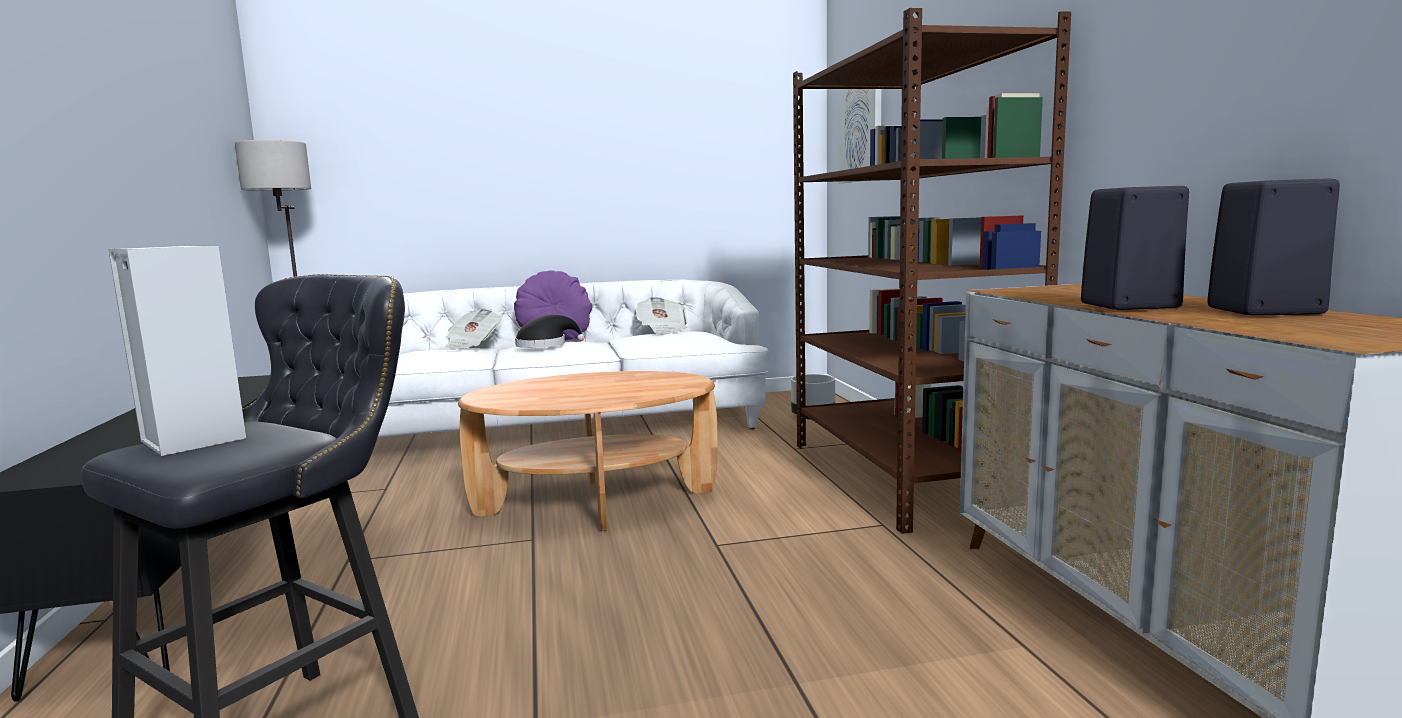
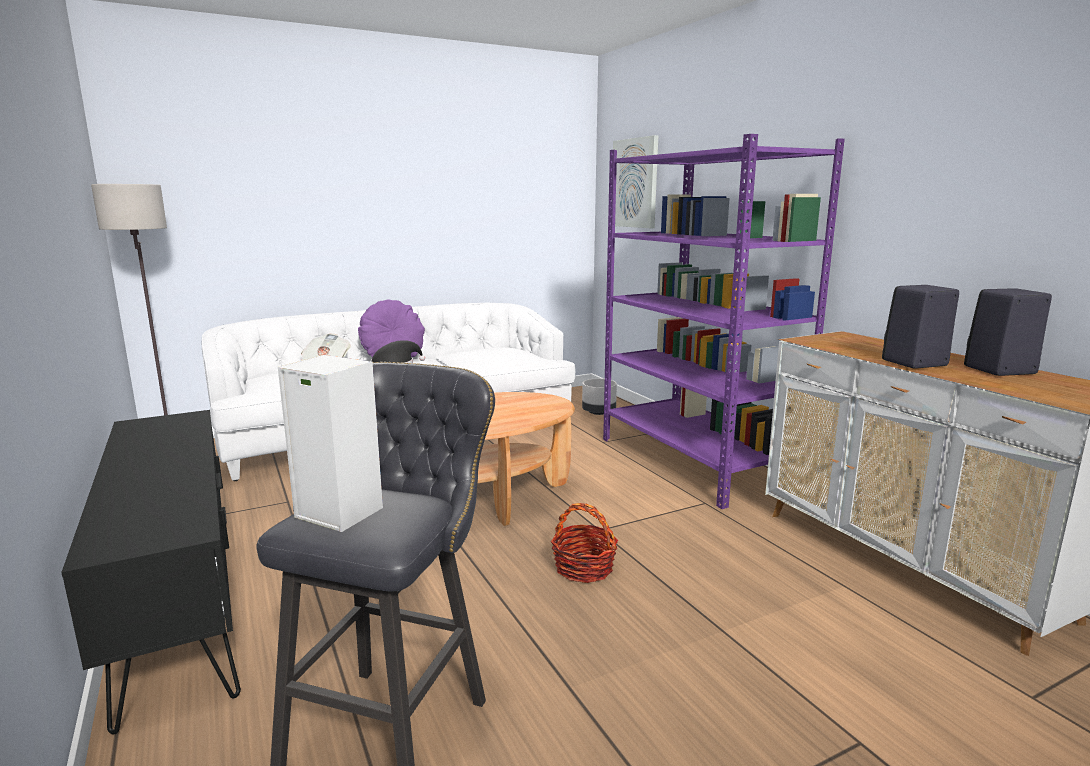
camera: 15 degrees left, 5 degrees up
newspaper [635,297,687,335] -> none
brown bookcase [793,8,1071,534] -> purple bookcase [603,134,845,509]
none -> basket [551,503,618,583]

